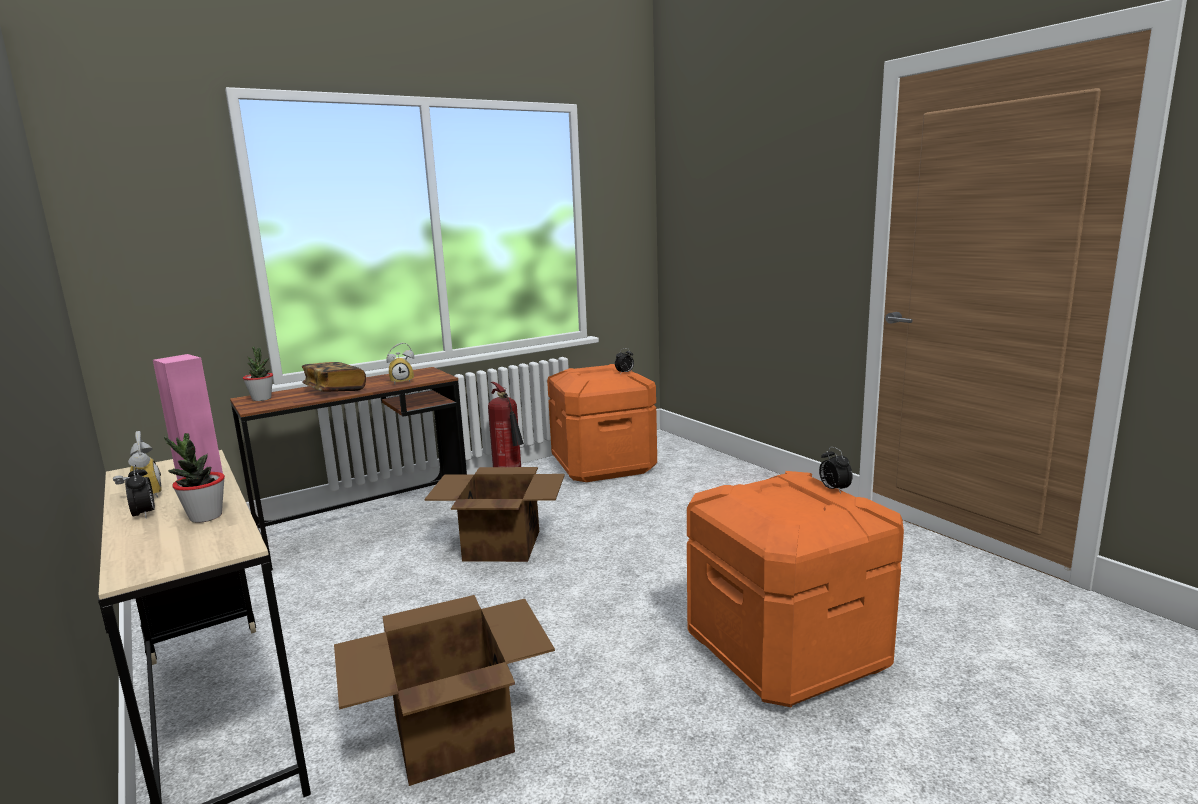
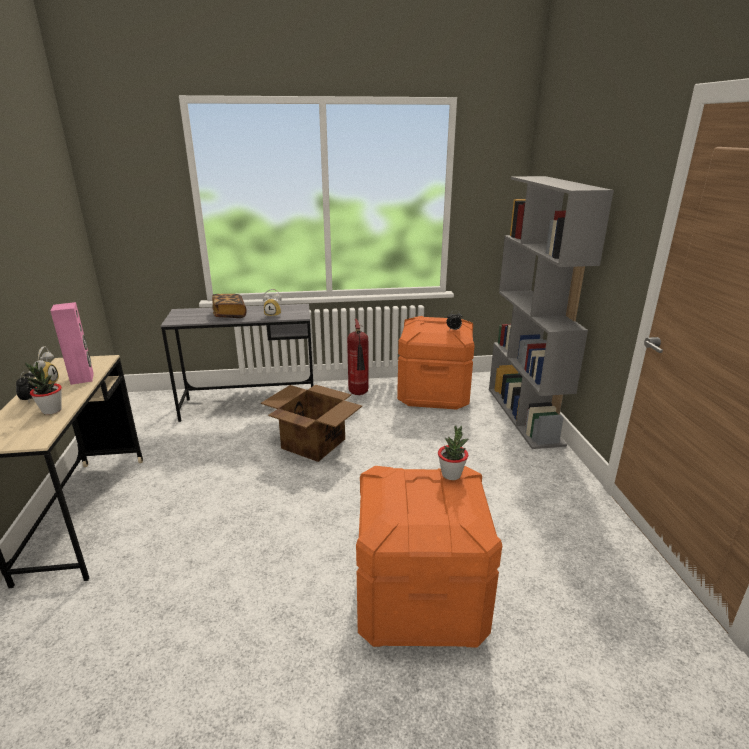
camera: 25 degrees right, 10 degrees up
brown desk [230,367,467,571] -> grey desk [161,304,314,422]
potted plant [243,347,273,401] -> potted plant moved to [438,426,468,480]
cardboard box [334,595,555,786] -> none
alarm clock [819,447,852,494] -> none
none -> grey bookcase [489,176,614,449]

